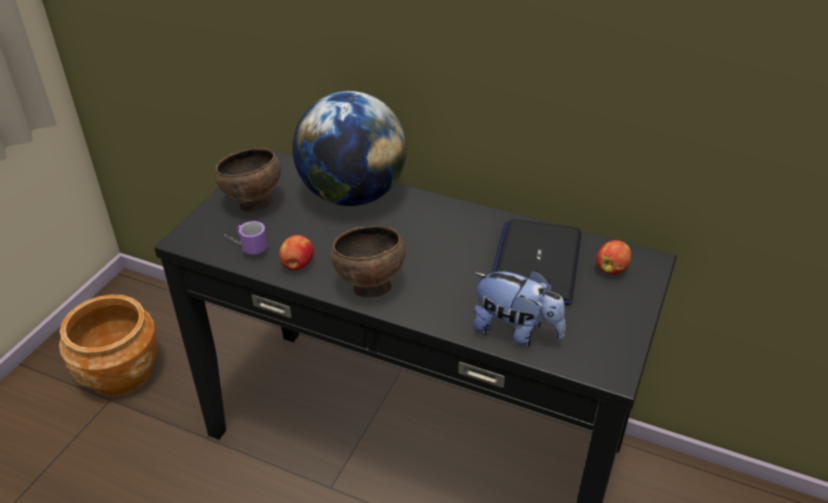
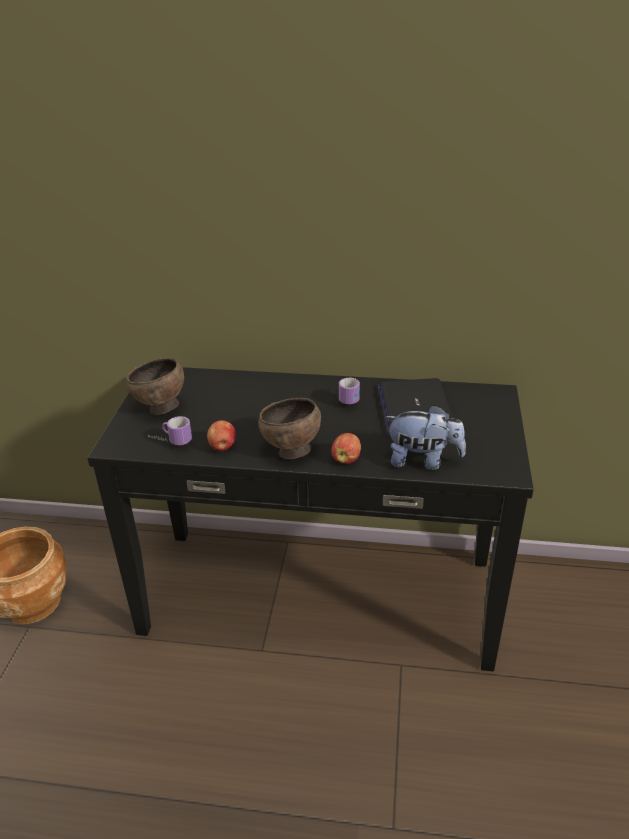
camera: 15 degrees left, 5 degrees down
globe [292,91,407,206] -> none
apple [596,240,631,275] -> apple moved to [331,433,361,464]
none -> mug [339,378,360,404]

